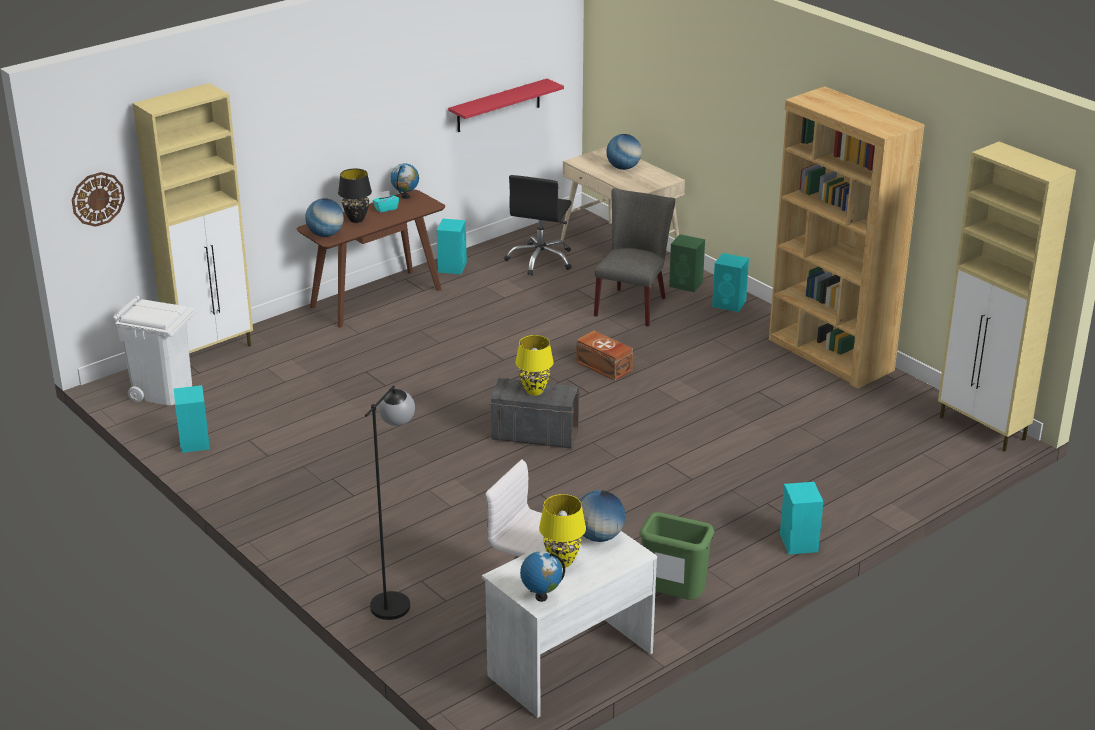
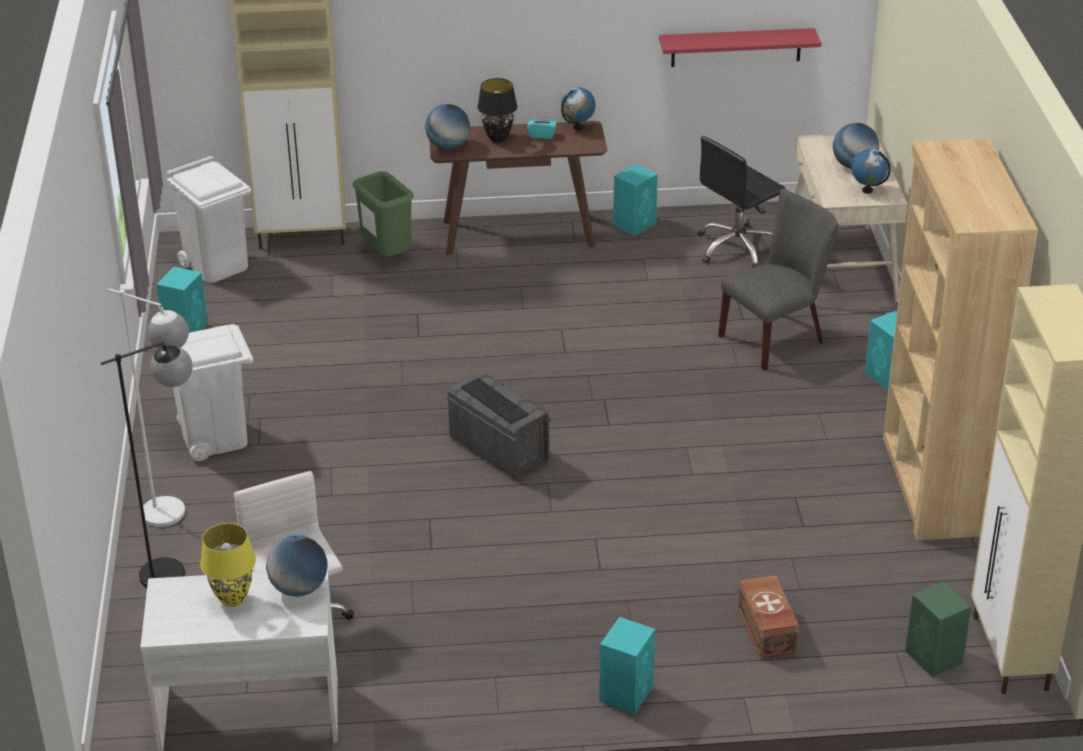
camera: 35 degrees right, 5 degrees up
wall clock [72,172,125,227] -> none
yellow table lamp [516,335,554,396] -> keyboard [461,378,529,424]
globe [520,551,565,602] -> globe moved to [852,149,891,194]
brown storage box [576,331,633,381] -> brown storage box moved to [738,575,799,659]
green trash can [639,512,714,600] -> green trash can moved to [353,171,414,256]
green speaker [669,234,705,292] -> green speaker moved to [905,582,971,677]
none -> white floor lamp [108,288,189,527]
none -> white trash can [173,324,253,461]

